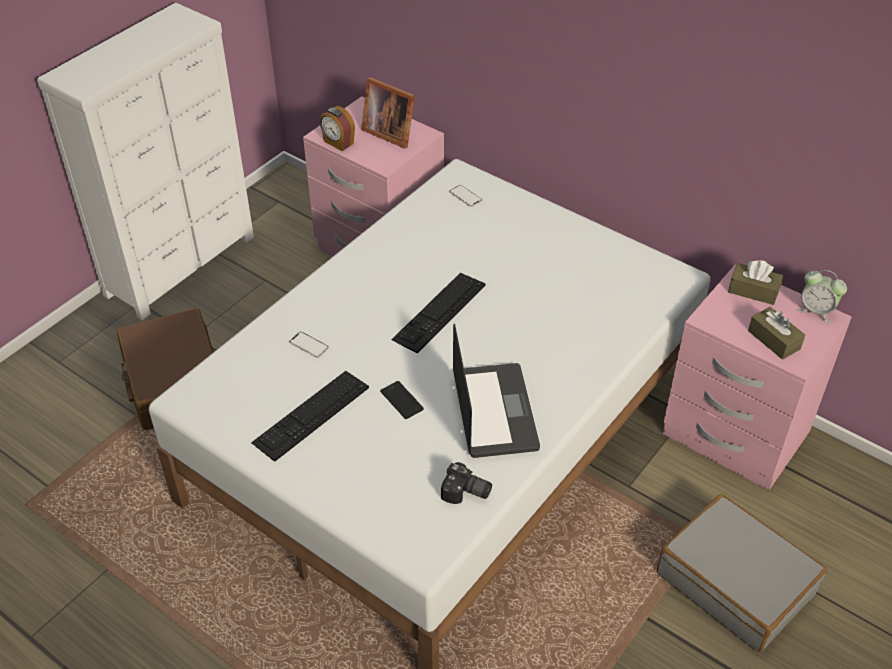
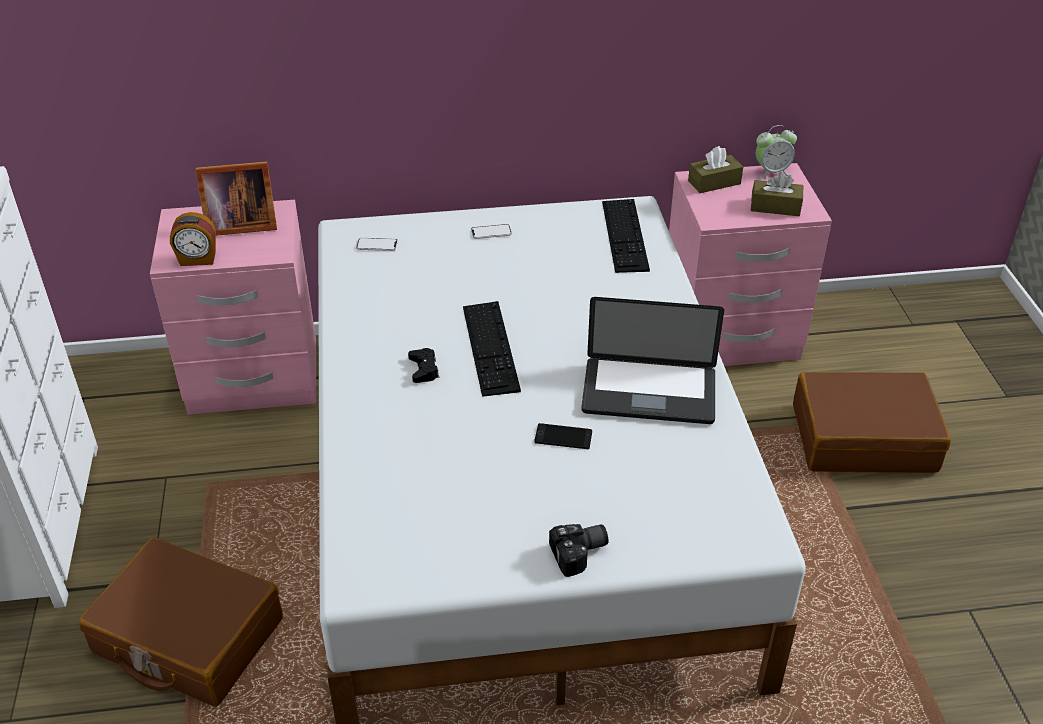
camera: 45 degrees left, 5 degrees down
keyboard [251,371,369,462] -> keyboard moved to [602,199,650,273]
phone [289,332,329,358] -> phone moved to [471,224,512,239]
camera [441,462,492,504] -> camera moved to [549,524,608,577]
laptop [453,323,540,458] -> laptop turned 150 degrees clockwise [581,297,724,424]
grey suitcase [657,494,827,652] -> brown suitcase [793,372,951,473]
none -> black game controller [408,348,439,383]

